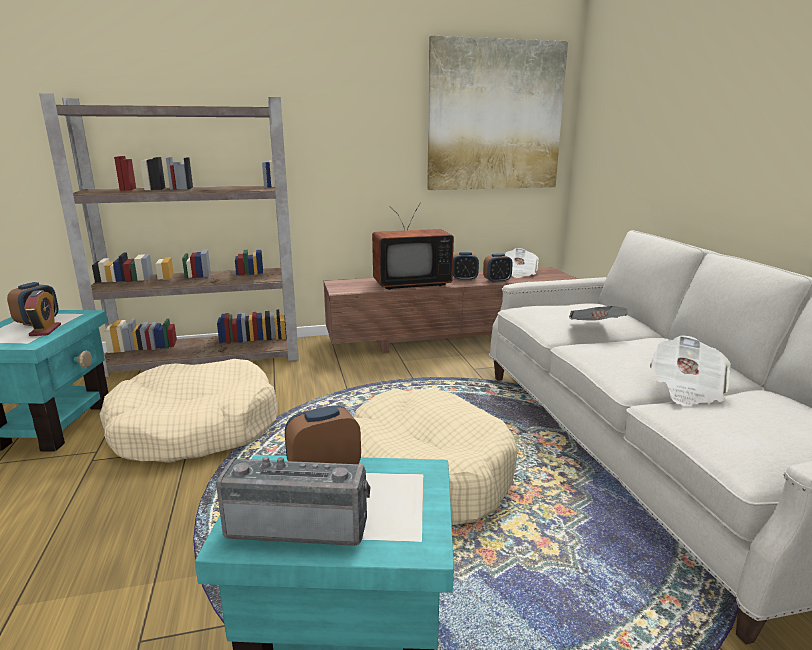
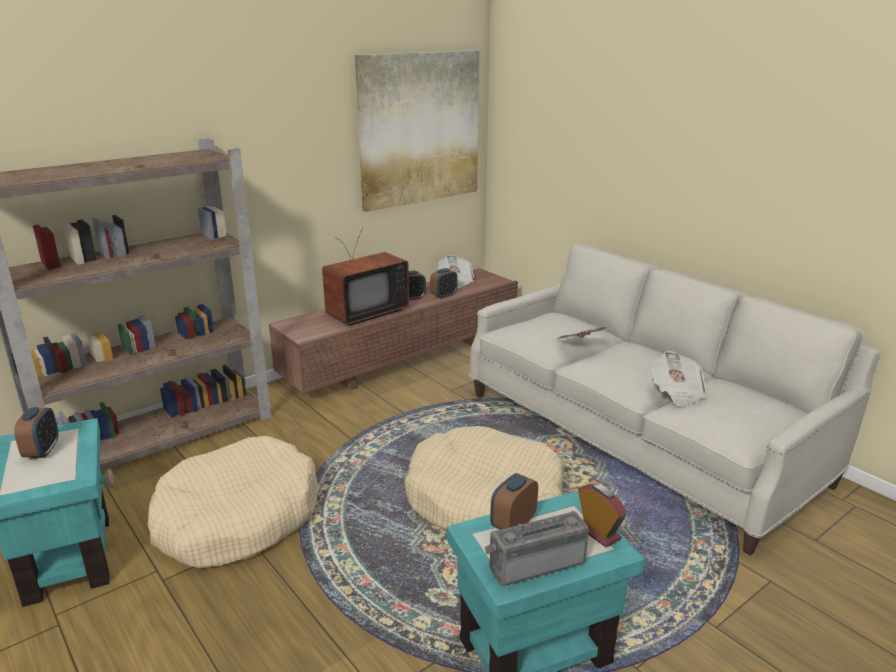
camera: 25 degrees left, 5 degrees up
alarm clock [24,290,61,336] -> alarm clock moved to [578,484,627,547]

